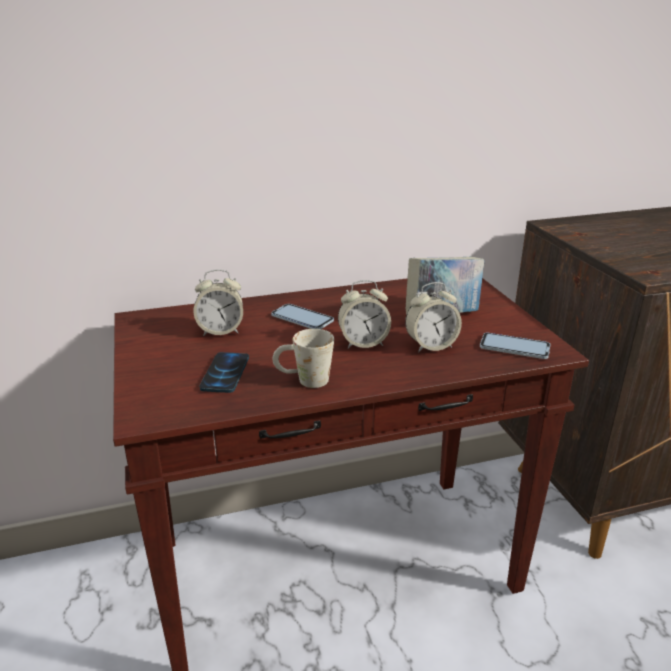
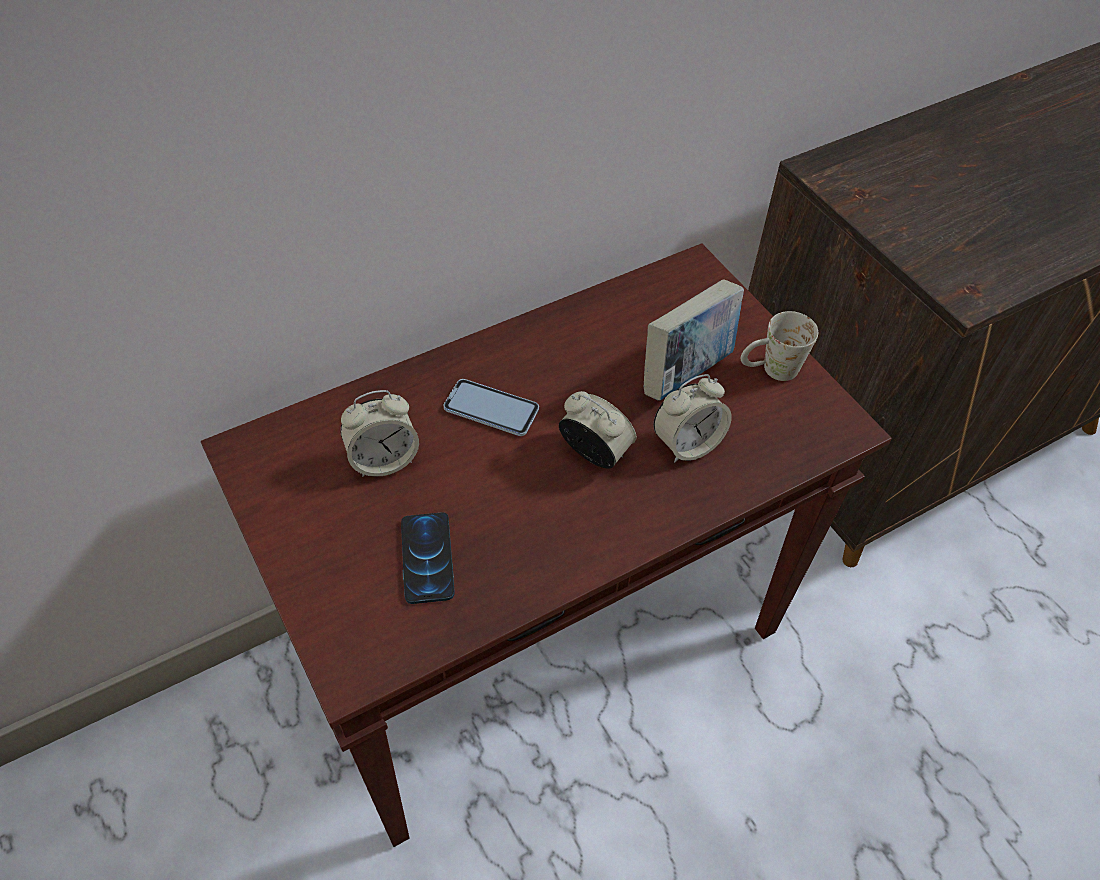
camera: 15 degrees left, 25 degrees up
white mug [272,329,334,388] -> white mug moved to [741,311,818,381]
alarm clock [338,280,391,348] -> alarm clock turned 120 degrees counterclockwise [559,391,637,469]
phone [480,333,551,359] -> none

